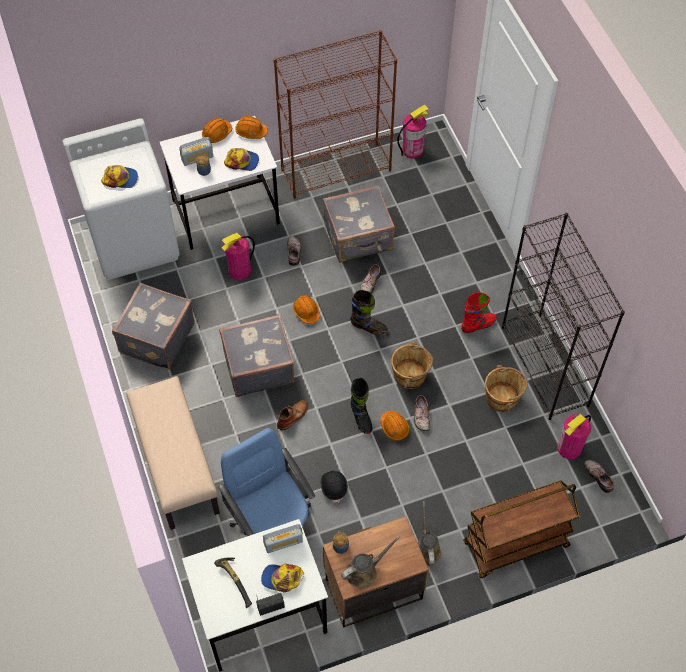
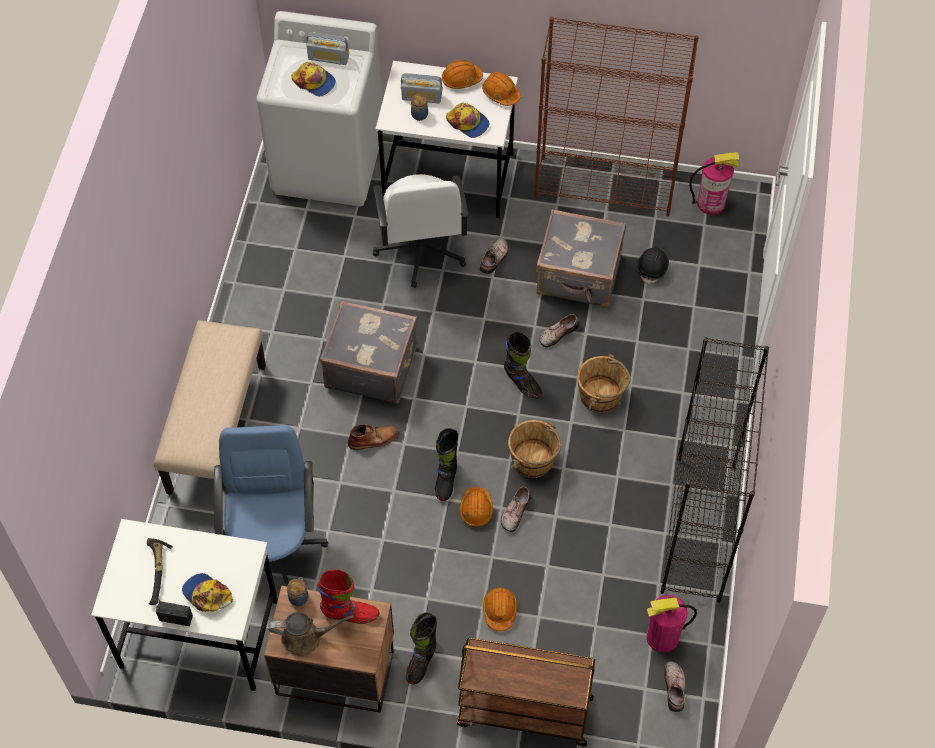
camera: 30 degrees right, 0 degrees up
grey suitcase [112,283,195,370] -> none
fire extinguisher [221,233,255,280] -> white office chair [373,174,469,288]
radio [263,524,303,553] -> radio moved to [306,32,349,65]
orange hard hat [293,295,320,324] -> orange hard hat moved to [483,588,517,631]
black hard hat [321,471,348,503] -> black hard hat moved to [637,247,669,285]
brown watering can [417,501,441,566] -> black boot [406,612,437,684]
red boot [461,292,497,333] -> red boot moved to [318,570,379,624]
brown bucket [485,365,528,412] -> brown bucket moved to [577,354,631,413]

